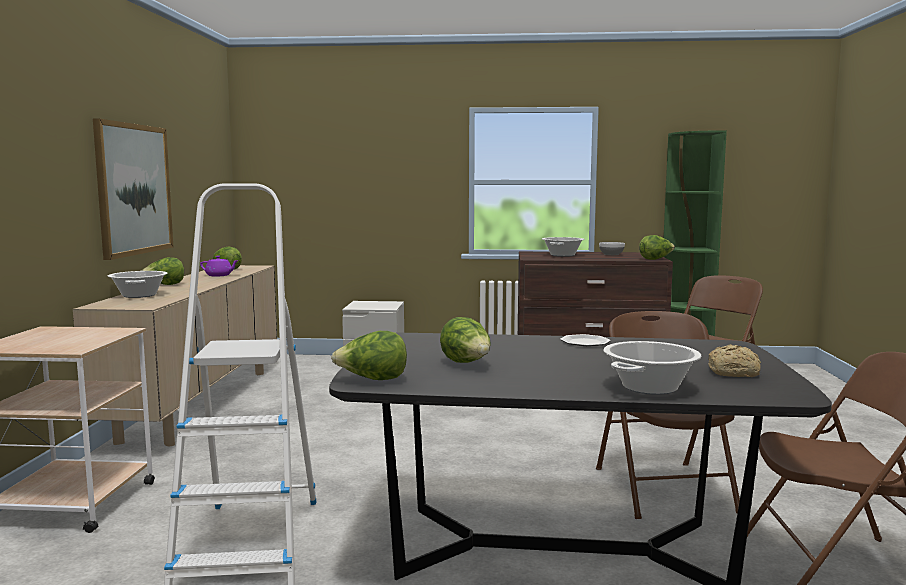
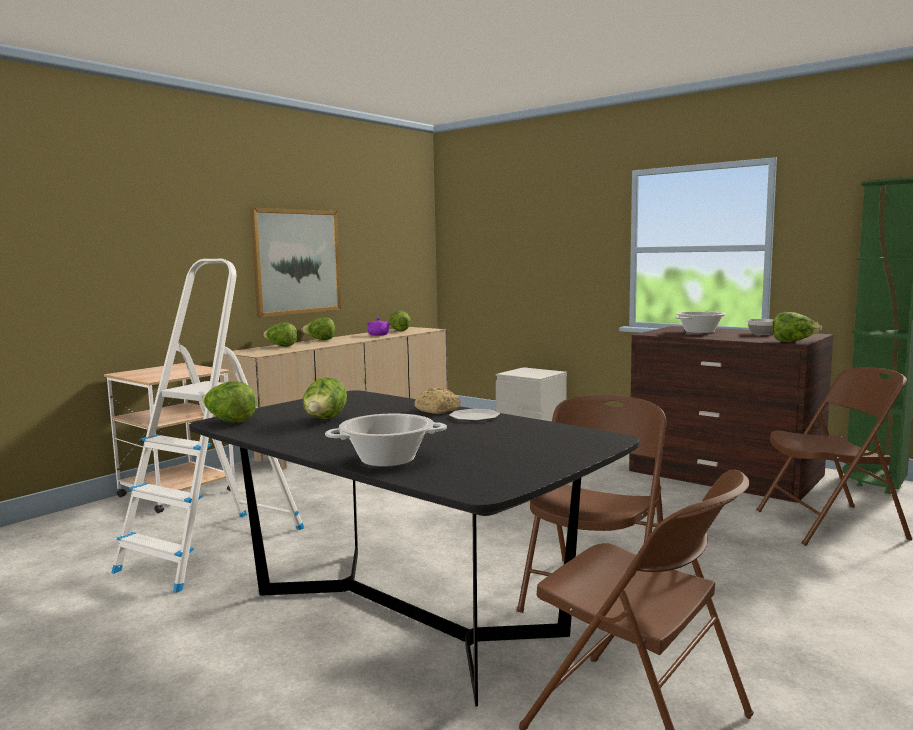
camera: 35 degrees right, 0 degrees up
cooking pot [108,271,168,298] -> lettuce [263,322,297,347]
bread [708,344,761,377] -> bread moved to [415,387,461,414]

